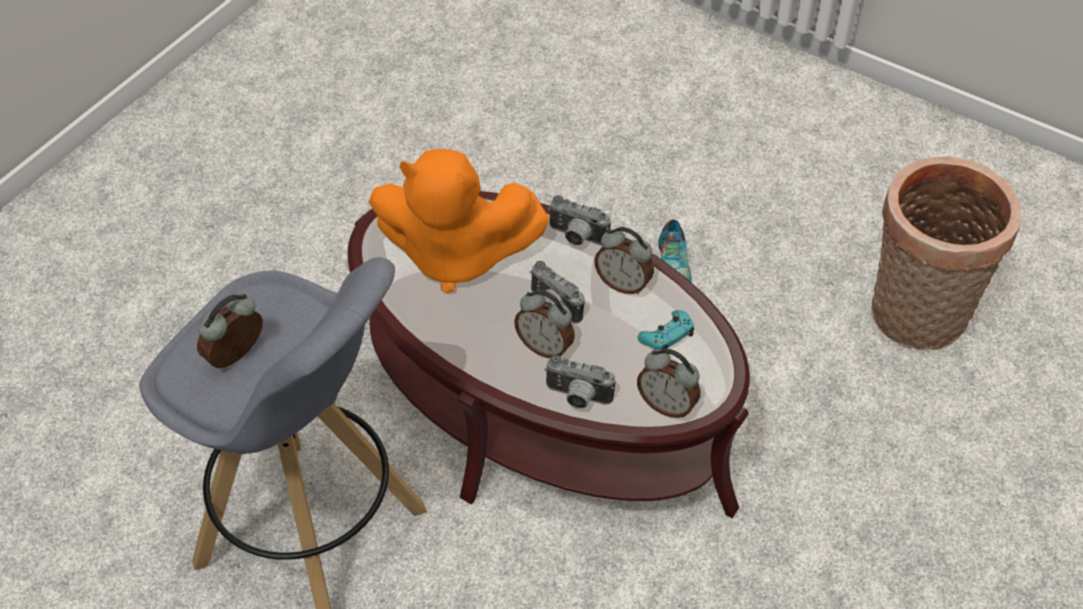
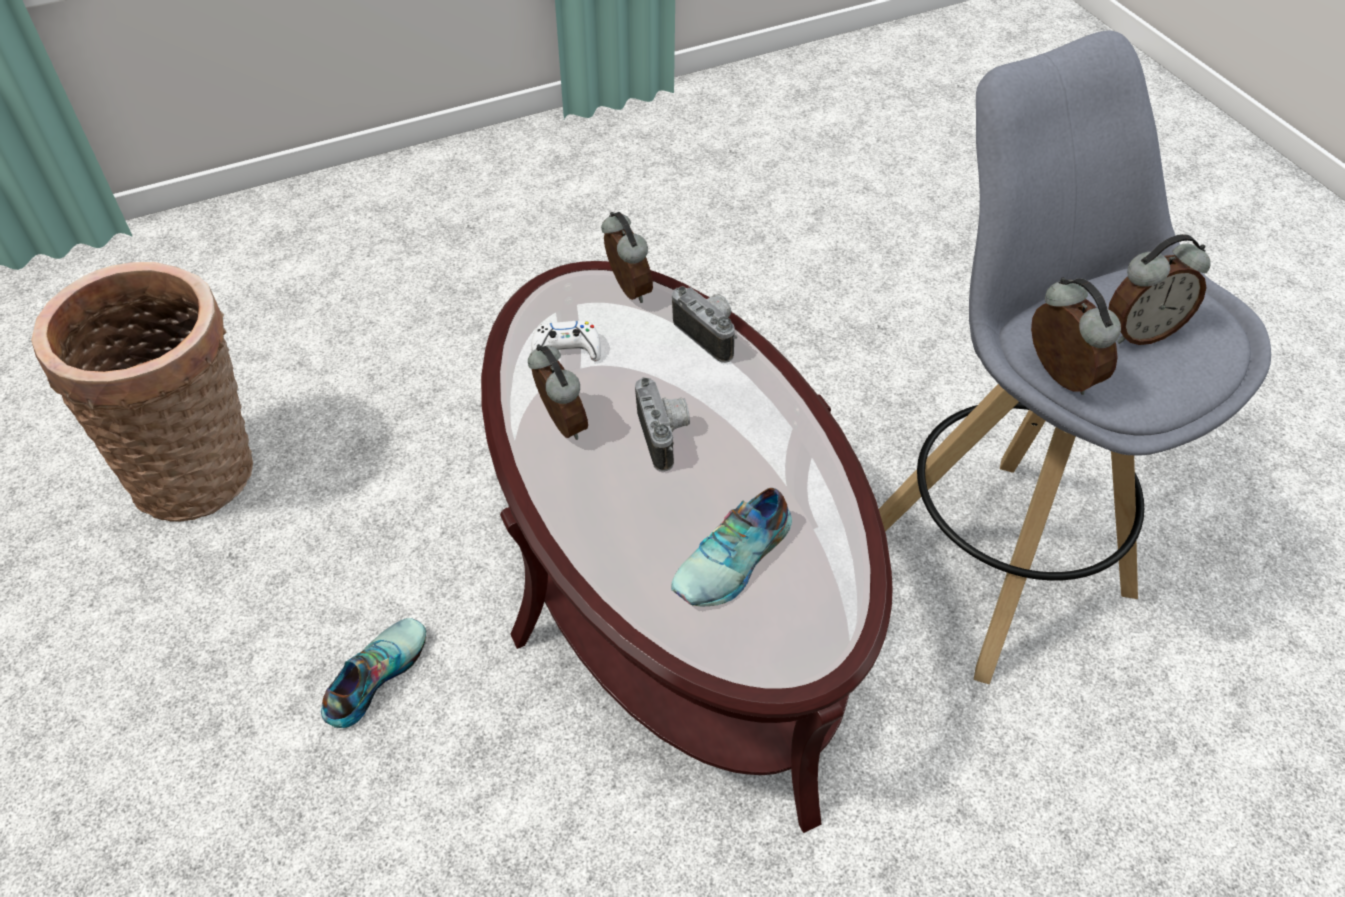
camera: 150 degrees left, 0 degrees up
orange plush toy [369,149,550,293] -> shoe [671,488,792,606]
alarm clock [514,290,575,358] -> alarm clock moved to [1031,277,1121,395]
camera [548,195,611,246] -> none
turquoise game controller [638,310,694,350] -> white game controller [531,321,601,361]

